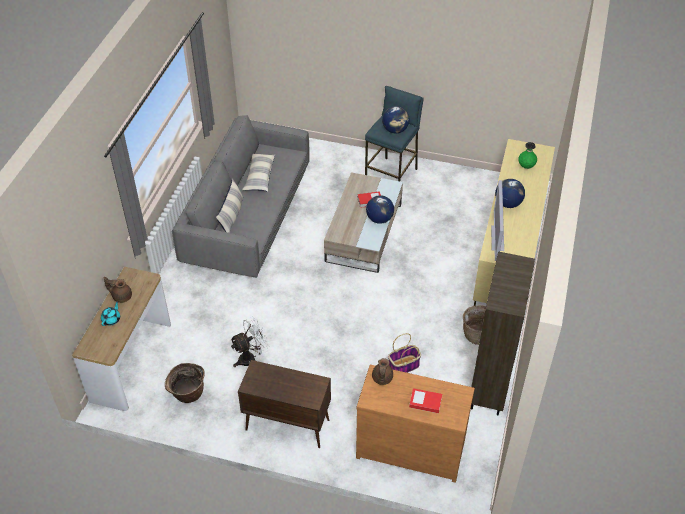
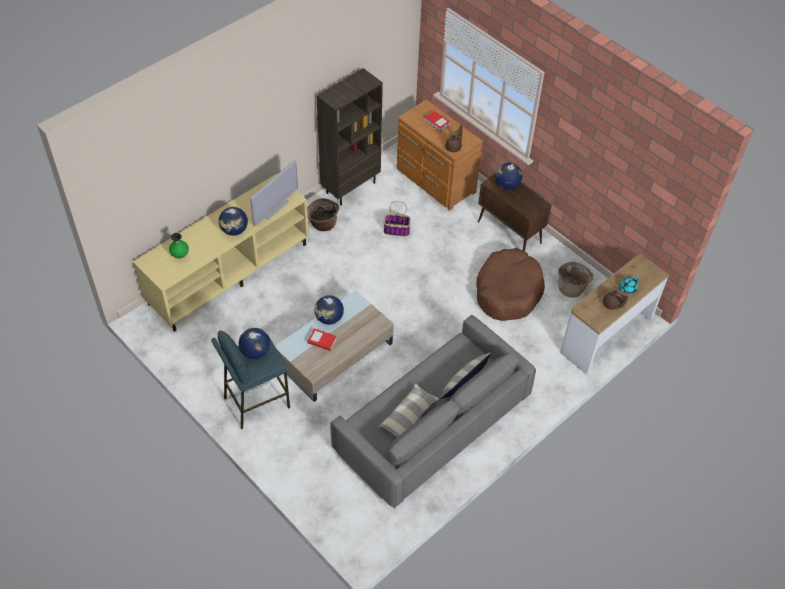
camera: 150 degrees left, 5 degrees up
white fan [230,317,269,367] -> brown dog bed [476,248,545,321]
none -> globe [495,163,522,190]

